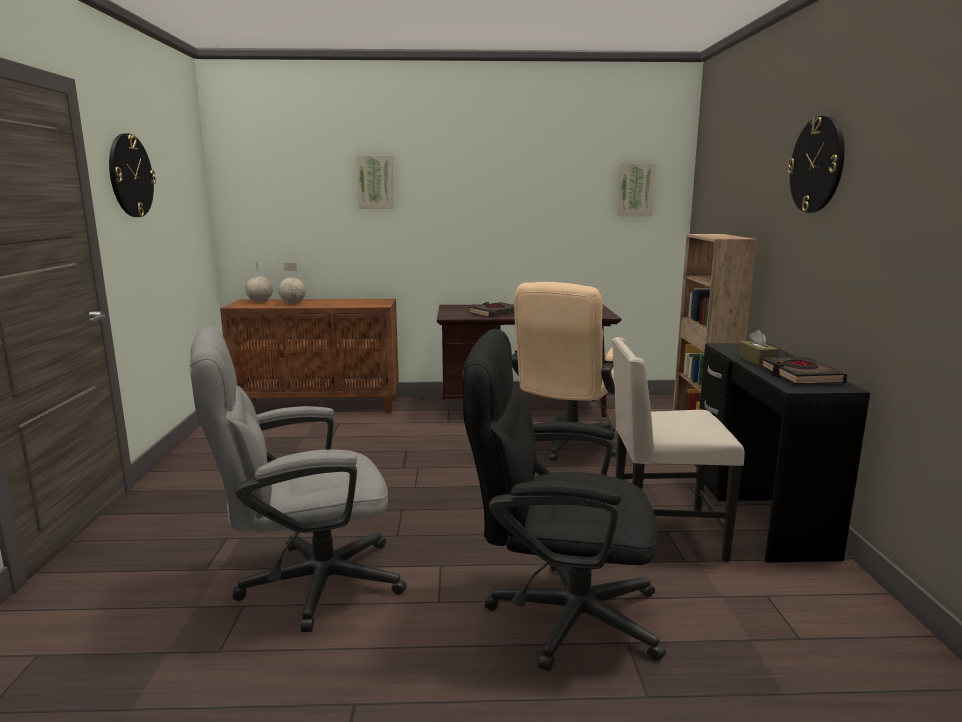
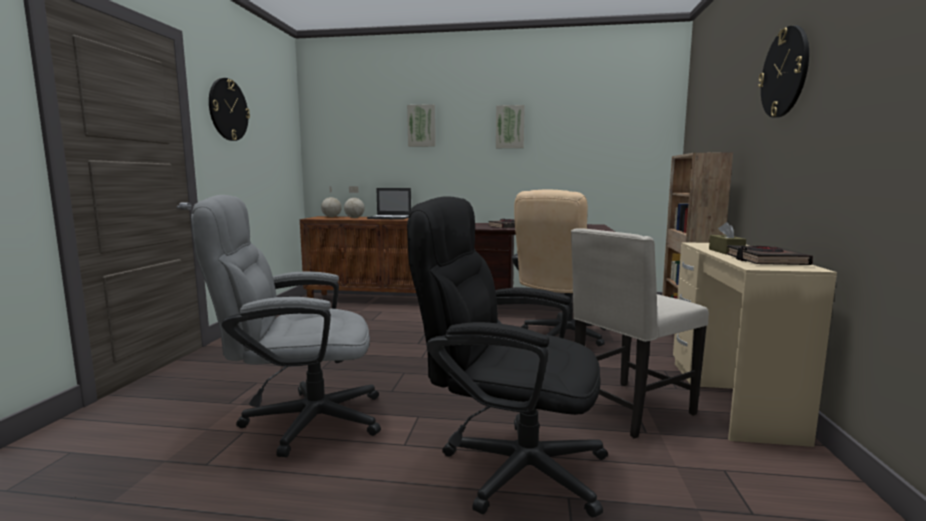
camera: 10 degrees right, 5 degrees down
beige chair [612,337,745,562] -> beige chair turned 45 degrees counterclockwise [571,228,709,439]
picture [617,163,656,216] -> picture moved to [496,105,525,148]
black desk [695,343,870,562] -> beige desk [673,242,837,447]
none -> laptop [367,188,411,220]

